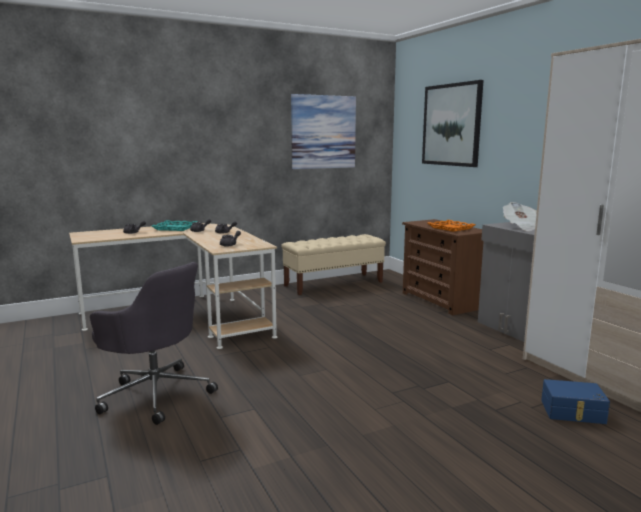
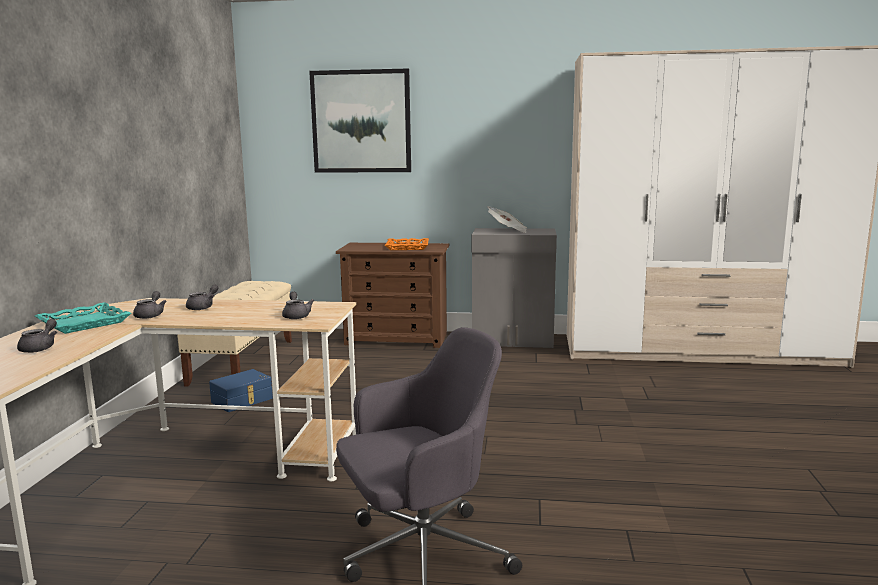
camera: 55 degrees left, 0 degrees up
picture [291,94,356,169] -> none
blue storage box [541,379,610,424] -> blue storage box moved to [209,369,273,412]

